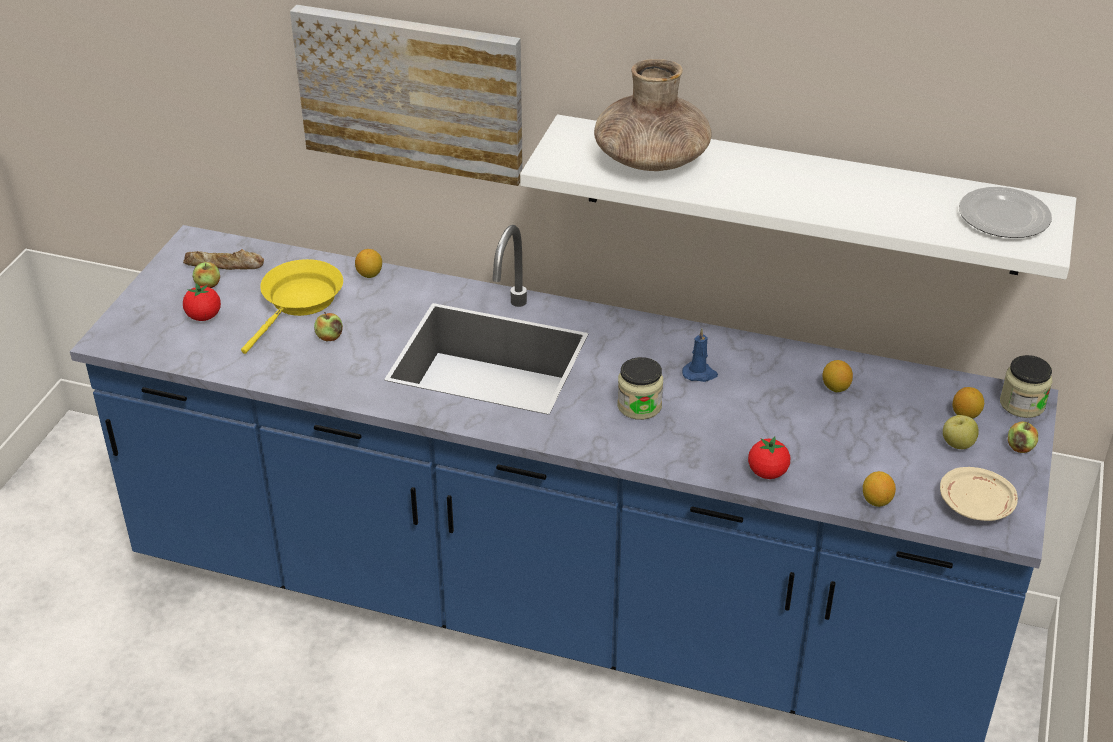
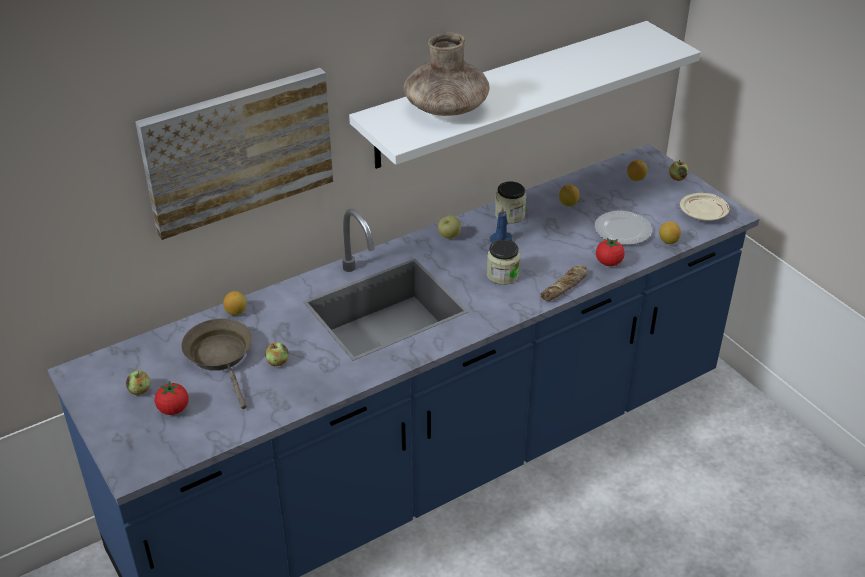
camera: 50 degrees left, 0 degrees up
bread [183,249,264,270] -> bread moved to [541,265,588,301]
yellow frying pan [241,259,343,354] -> brown frying pan [181,319,252,409]
apple [943,415,979,449] -> apple moved to [438,216,461,239]
plate [959,187,1052,238] -> plate moved to [595,211,652,245]
jar [1000,355,1052,418] -> jar moved to [495,181,526,224]

